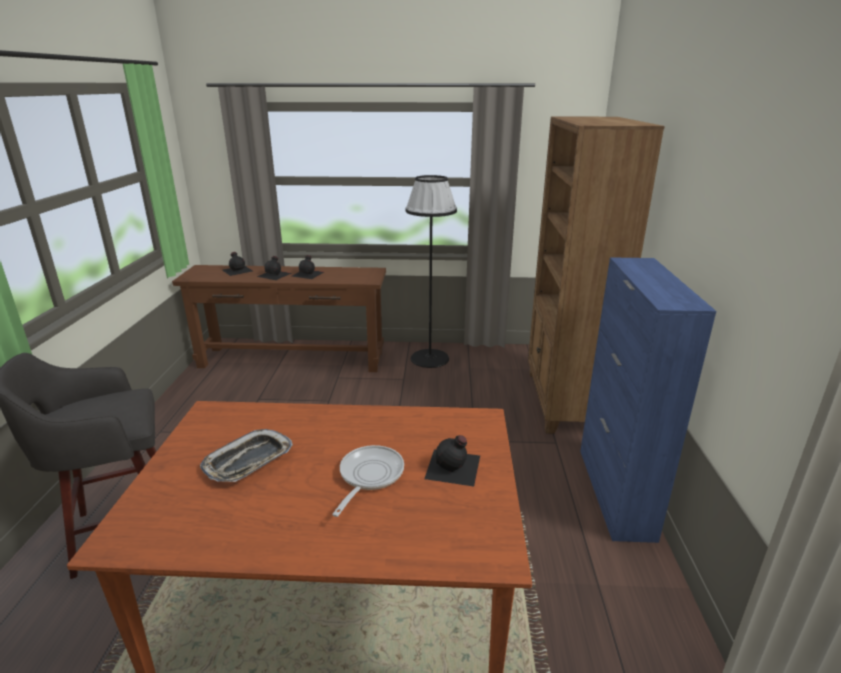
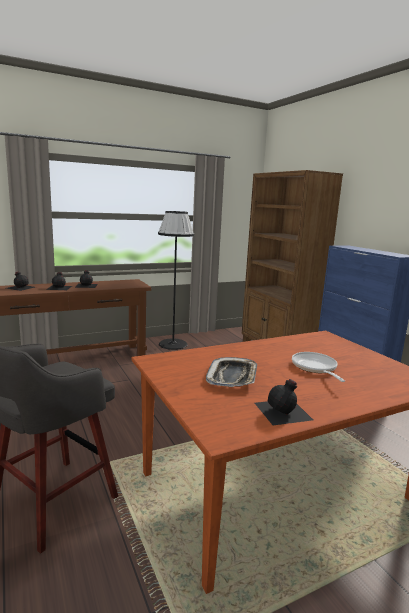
camera: 30 degrees left, 10 degrees down
black bottle [424,435,480,487] -> black bottle moved to [255,379,313,425]

